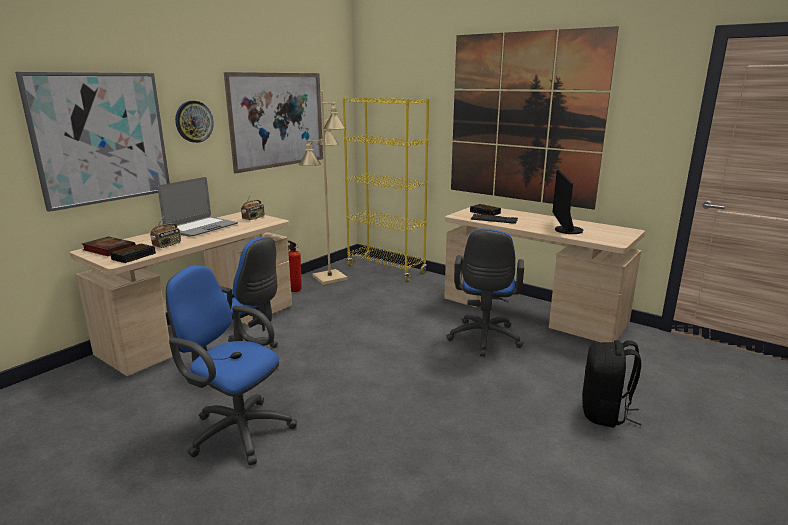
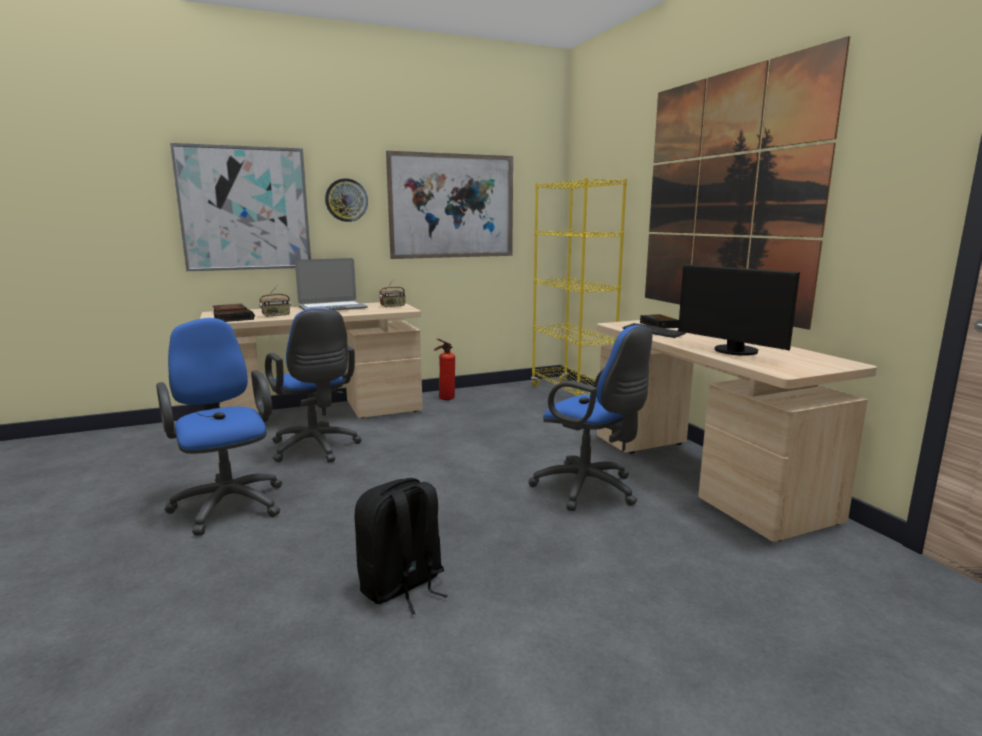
camera: 30 degrees right, 5 degrees down
beige floor lamp [299,91,348,285] -> none
blue office chair [446,228,524,357] -> blue office chair turned 90 degrees counterclockwise [529,325,652,511]
monitor [552,169,584,234] -> monitor turned 75 degrees counterclockwise [678,264,800,356]
black backpack [582,340,642,428] -> black backpack moved to [355,478,448,615]

